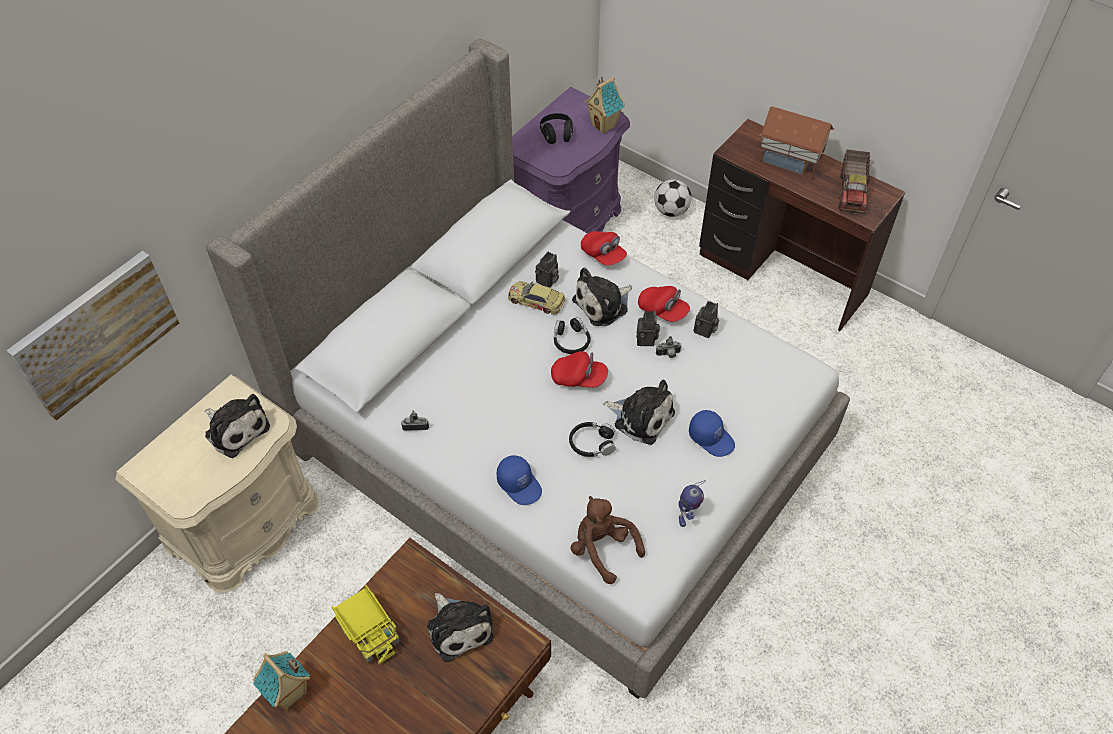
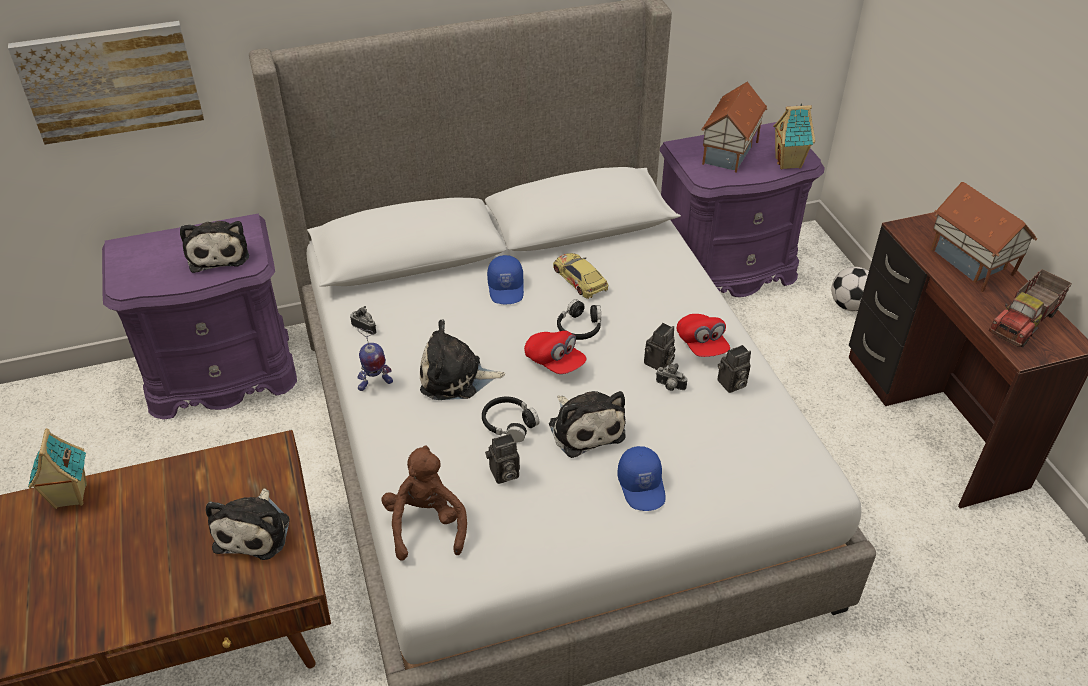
camera: 35 degrees right, 10 degrees down
beige nightstand [115,375,319,593] -> purple nightstand [102,213,297,420]
toy truck [332,585,400,664] -> none
blue cap [497,455,542,505] -> blue cap moved to [487,255,524,304]
camera [535,252,559,288] -> camera moved to [485,434,520,484]
black headphones [540,113,573,144] -> toy house [701,82,767,173]
plush toy [572,267,632,326] -> plush toy moved to [420,320,505,400]
red cap [581,231,627,266] -> none
toy robot [678,480,706,527] -> toy robot moved to [357,328,393,391]

